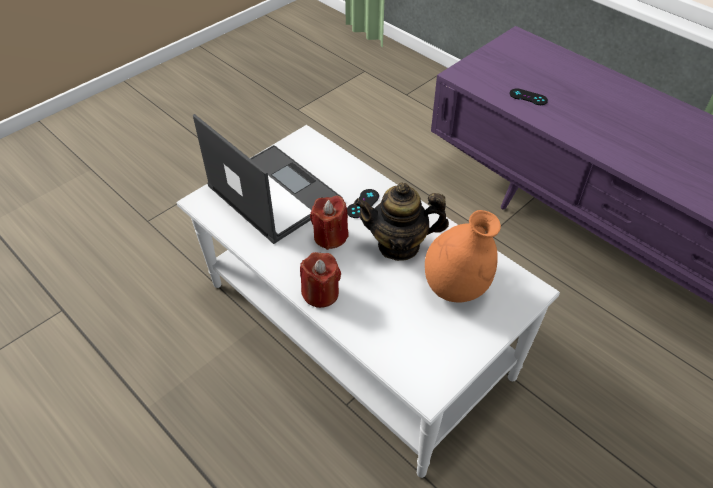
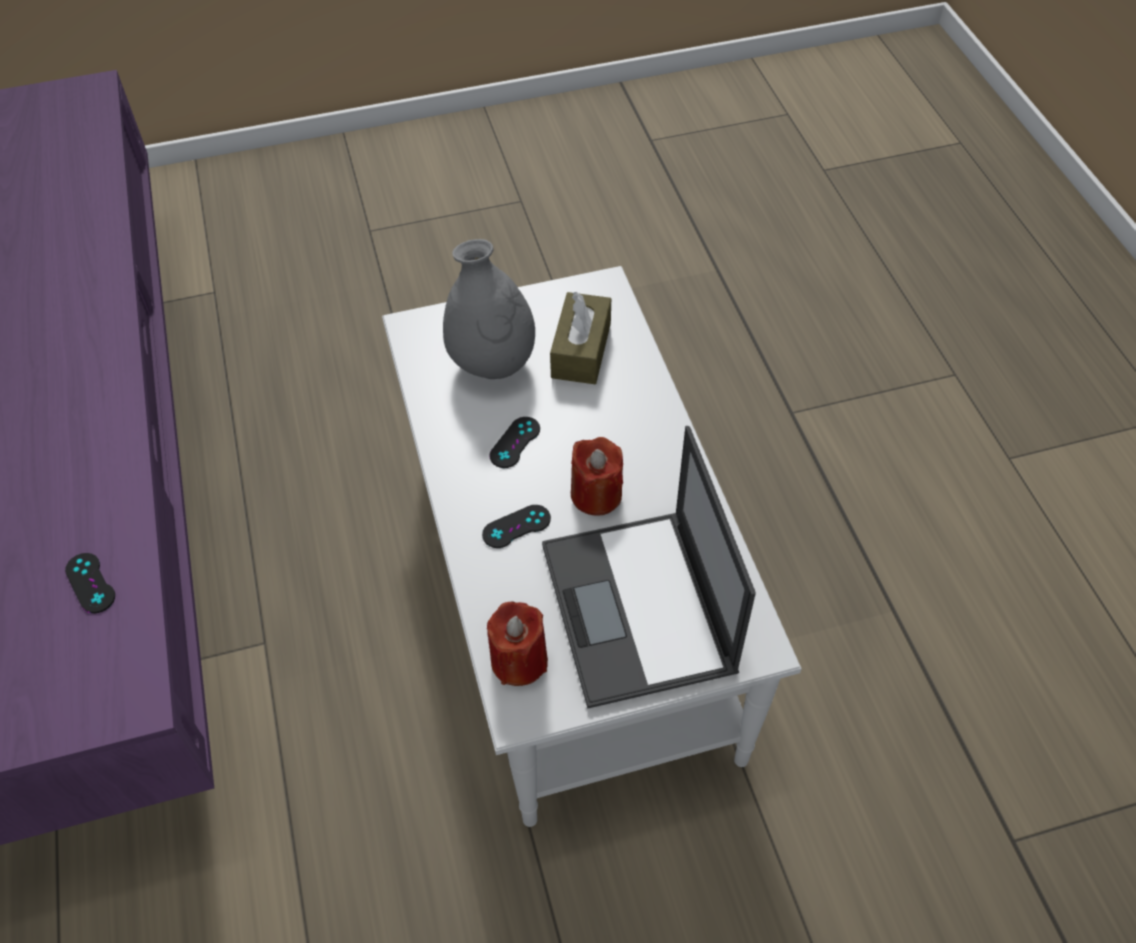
camera: 150 degrees left, 5 degrees up
red candle [300,252,341,308] -> red candle moved to [487,601,548,686]
teapot [354,183,449,261] -> black game controller [489,417,540,468]
orange vase [425,210,501,303] -> grey vase [443,239,535,379]
none -> brown tissue box [550,292,611,384]

